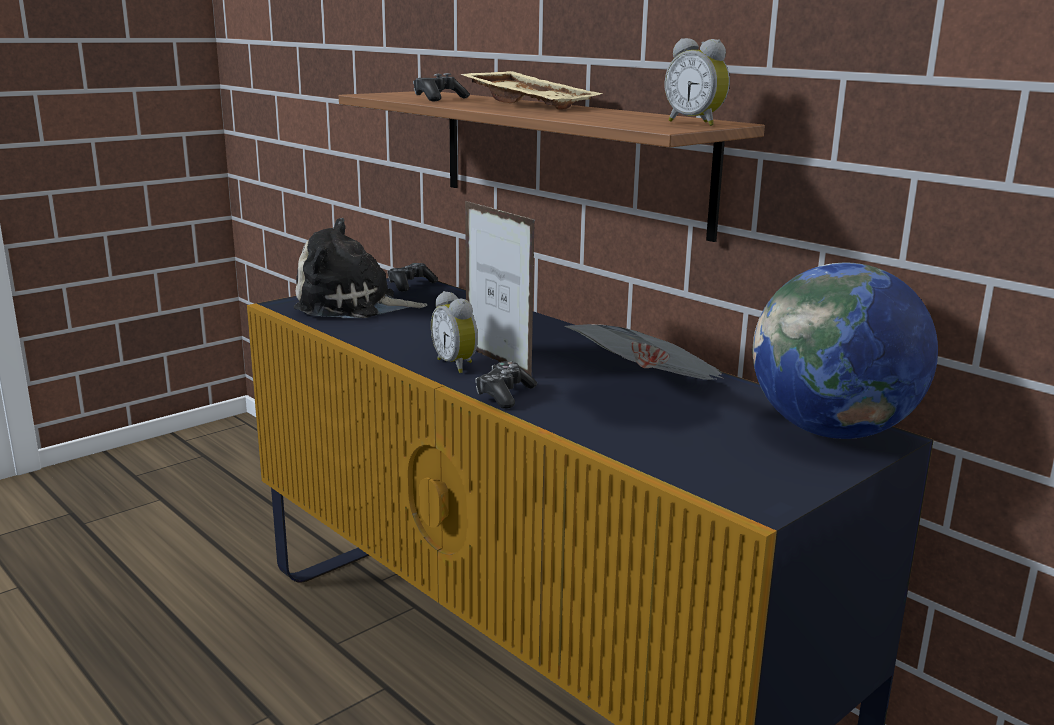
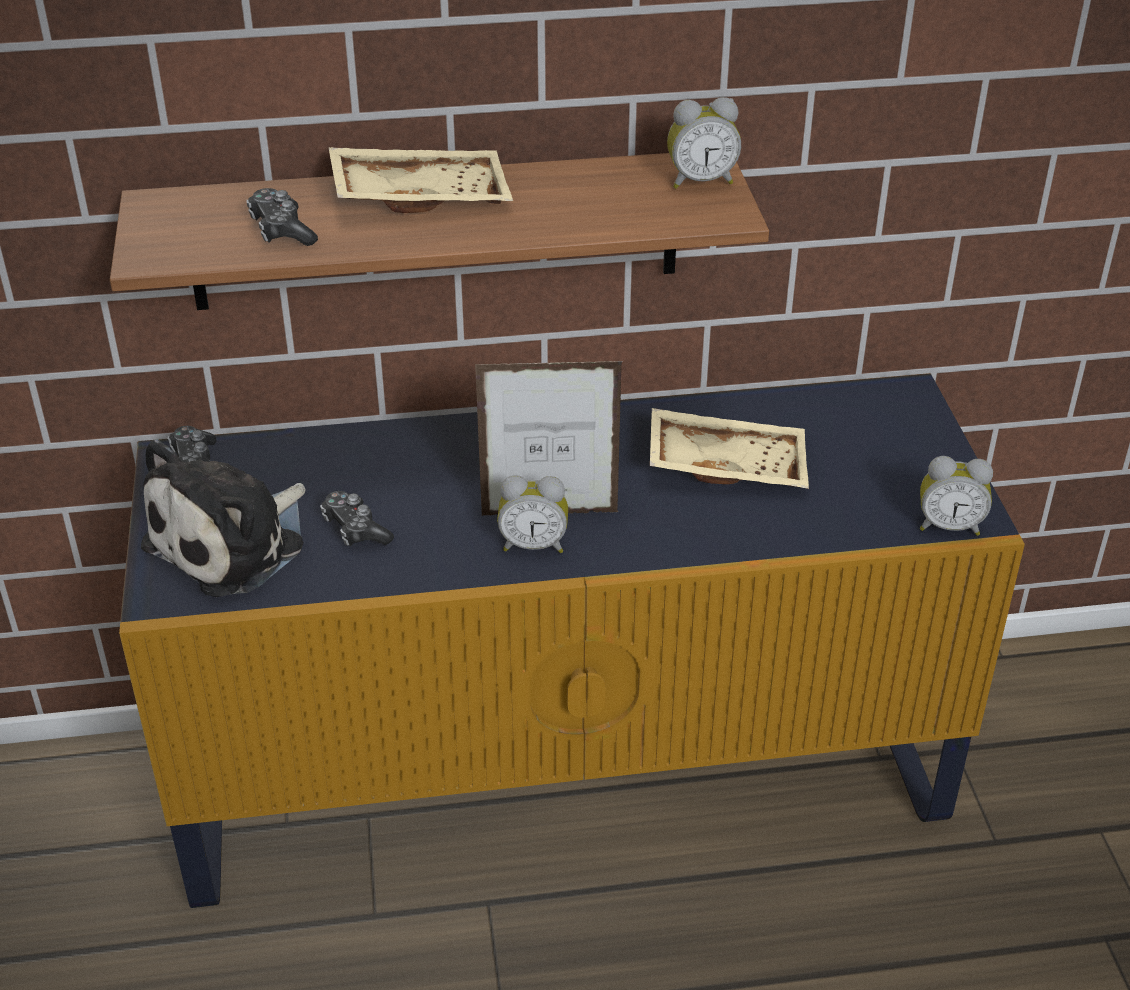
camera: 55 degrees left, 20 degrees up
game controller [475,361,537,409] -> game controller moved to [320,491,394,546]
newspaper [565,324,725,380] -> beige tray [650,408,809,489]
globe [753,263,938,439] -> none
none -> alarm clock [920,456,993,536]

